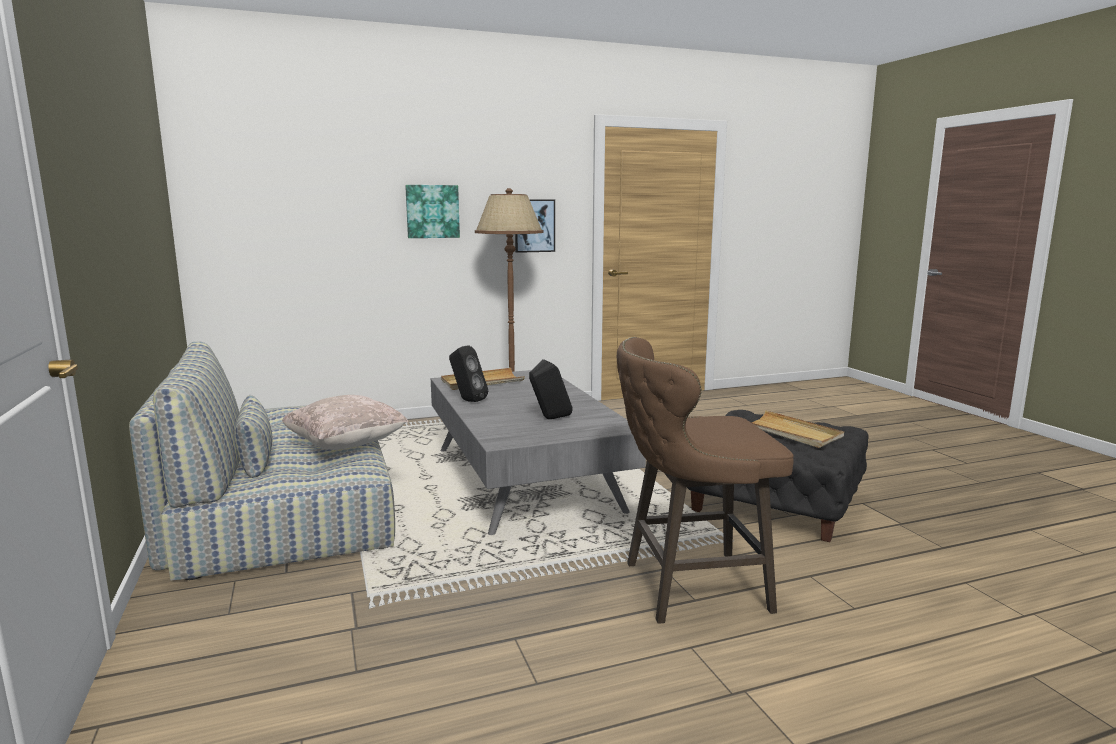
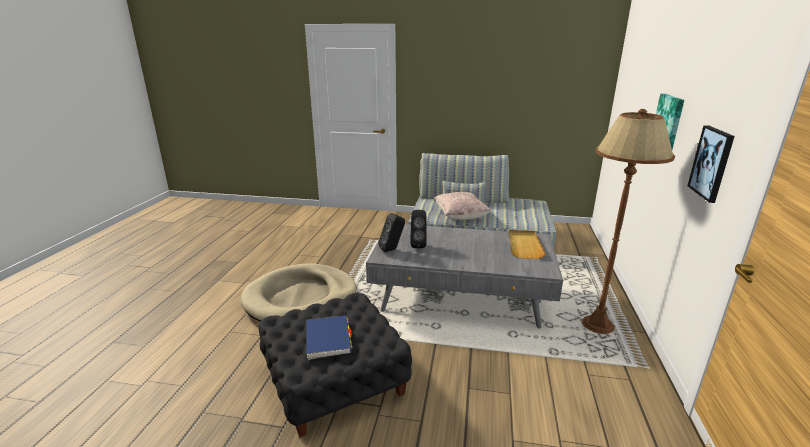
camera: 120 degrees right, 10 degrees up
black speaker [449,345,488,402] -> black speaker moved to [378,213,405,252]
brown stool [617,337,794,624] -> beige dog bed [241,263,357,322]
beige tray [751,410,844,448] -> blue book [306,315,353,360]

